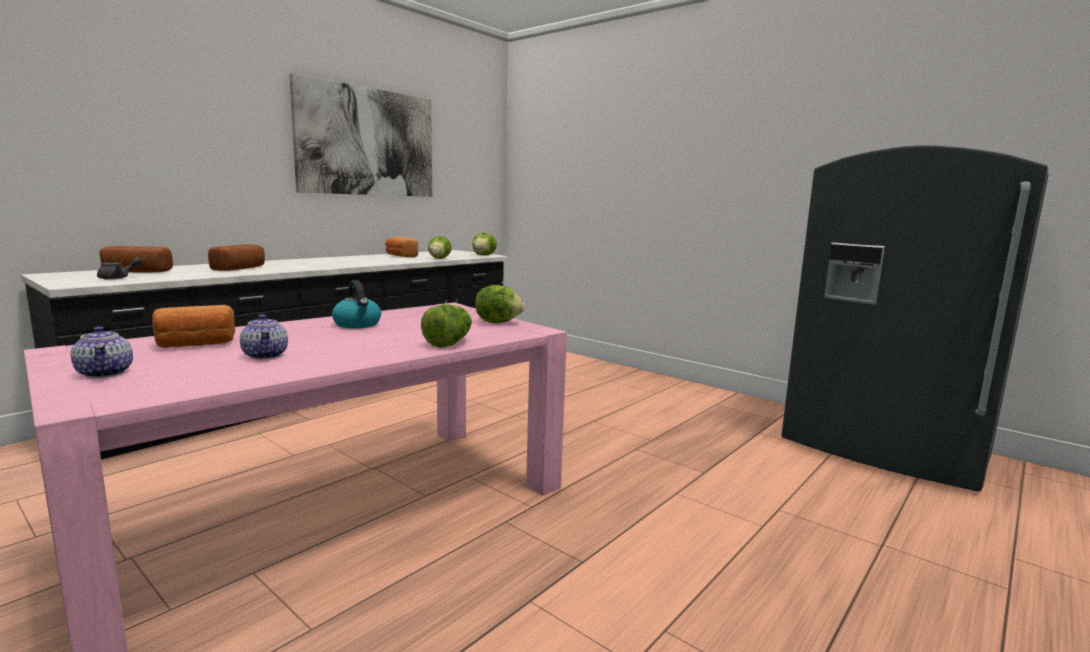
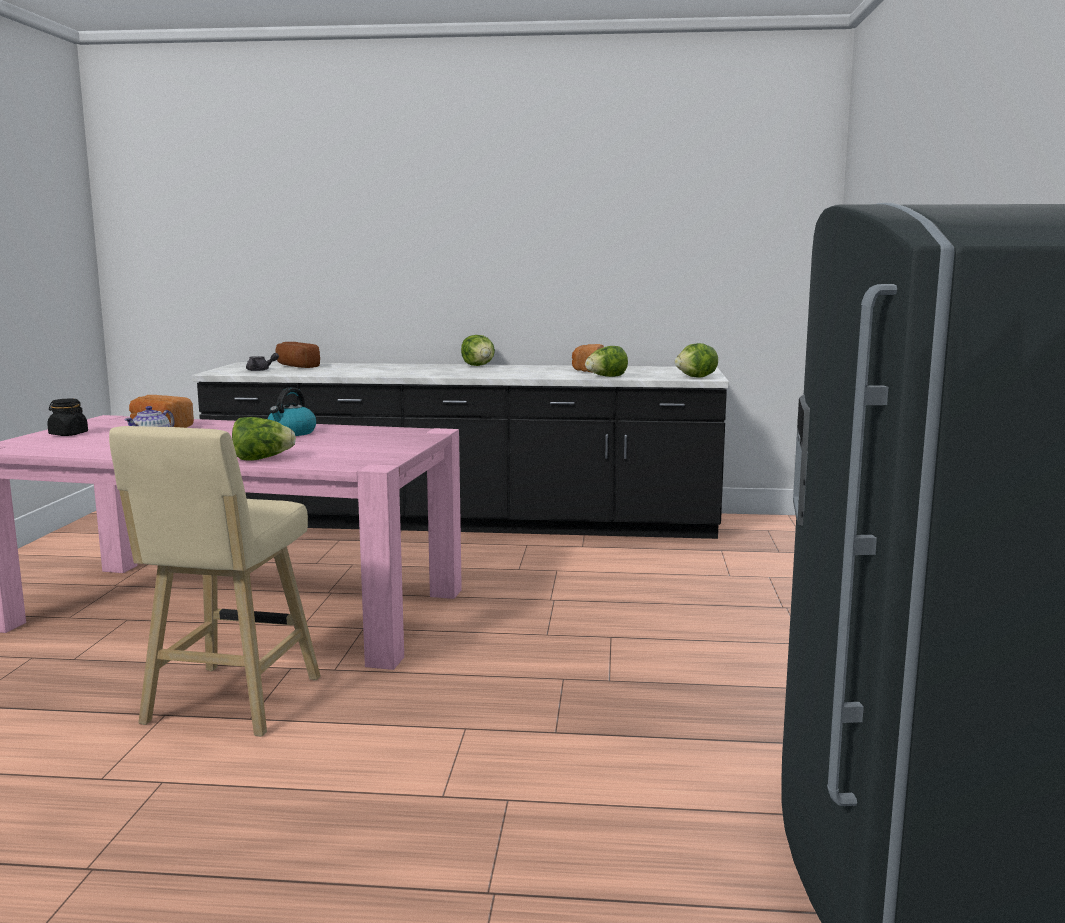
camera: 55 degrees right, 0 degrees up
teapot [71,326,133,378] -> black jar [47,399,88,436]
bread [208,244,265,271] -> none
picture [289,73,432,197] -> none
lettuce [475,285,525,323] -> lettuce moved to [461,335,495,366]
none -> beige stool [109,426,321,737]

